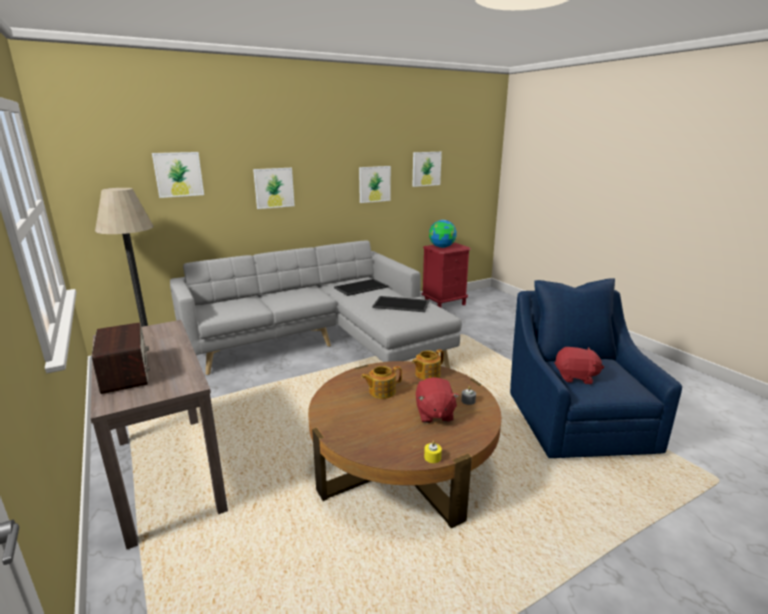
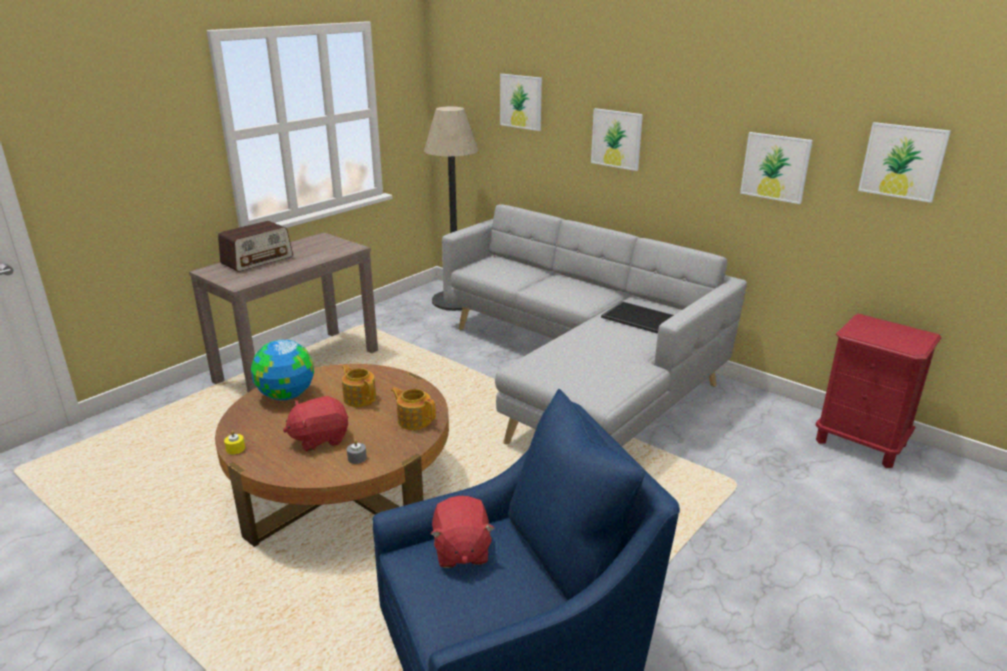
camera: 70 degrees right, 5 degrees up
tray [372,296,429,312] -> none
globe [429,220,457,248] -> globe moved to [251,340,314,400]

